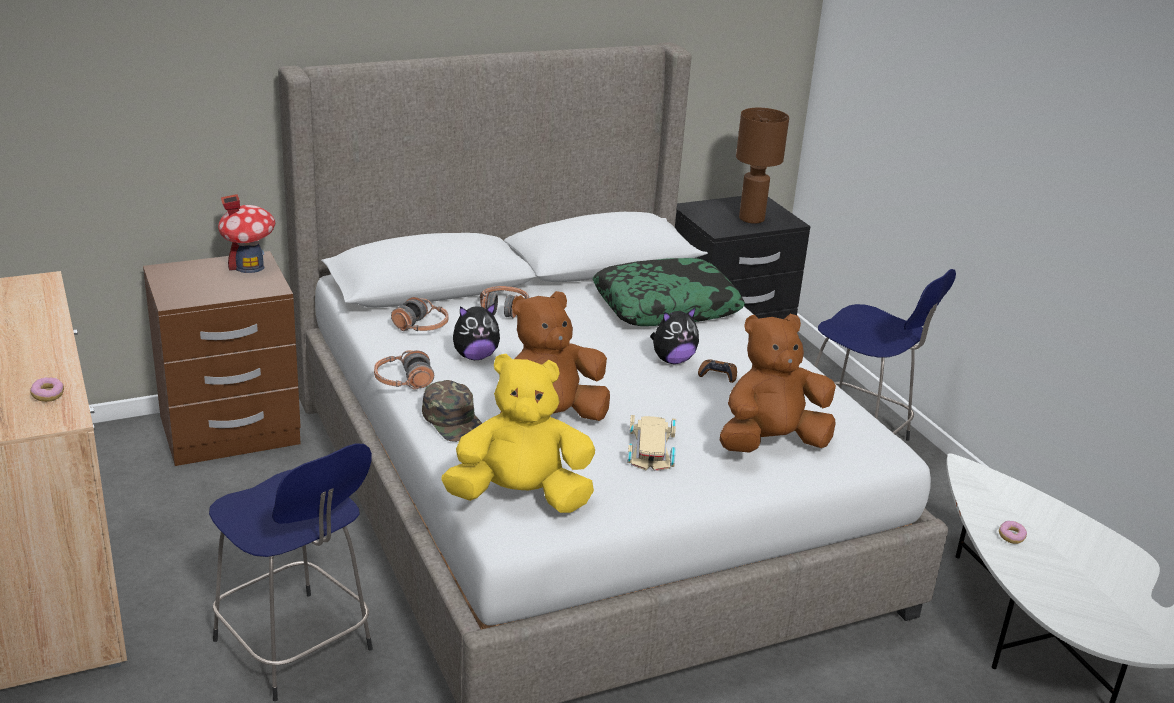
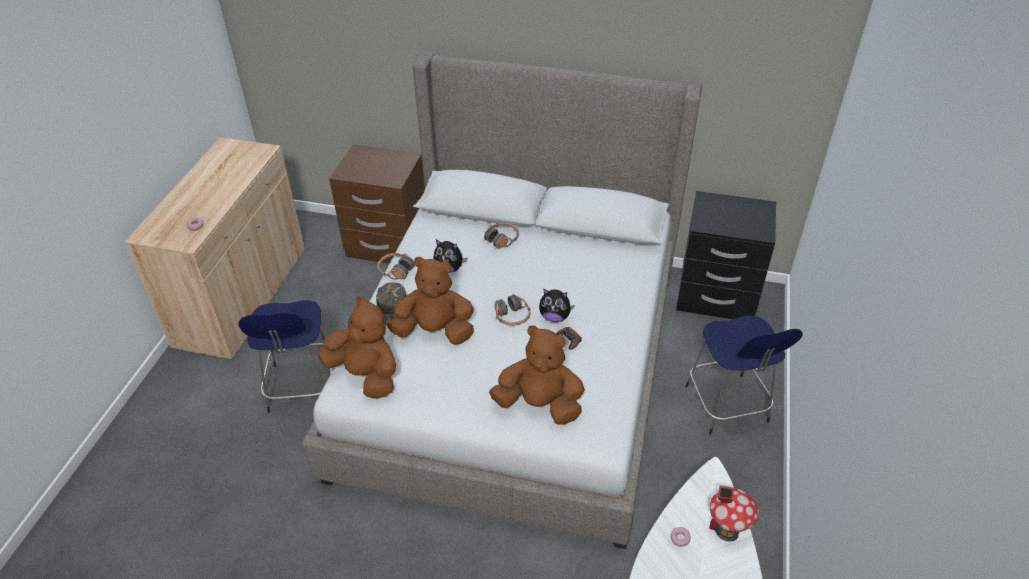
camera: 40 degrees right, 15 degrees up
toy house [218,194,275,273] -> toy house moved to [709,485,759,542]
headphones [391,297,449,331] -> headphones moved to [494,294,531,326]
yellow plush toy [441,354,595,513] -> brown plush toy [318,296,396,398]
pillow [593,258,745,326] -> none
beige toy car [627,415,676,471] -> none
brown table lamp [736,108,789,224] -> none

